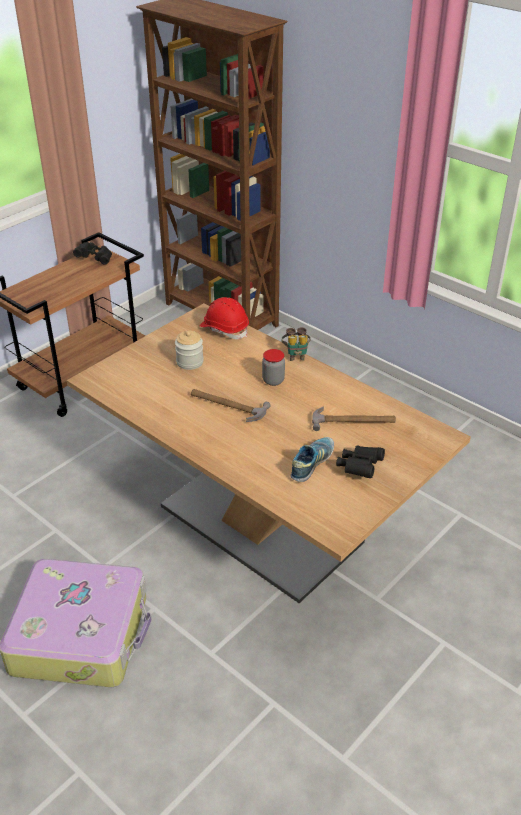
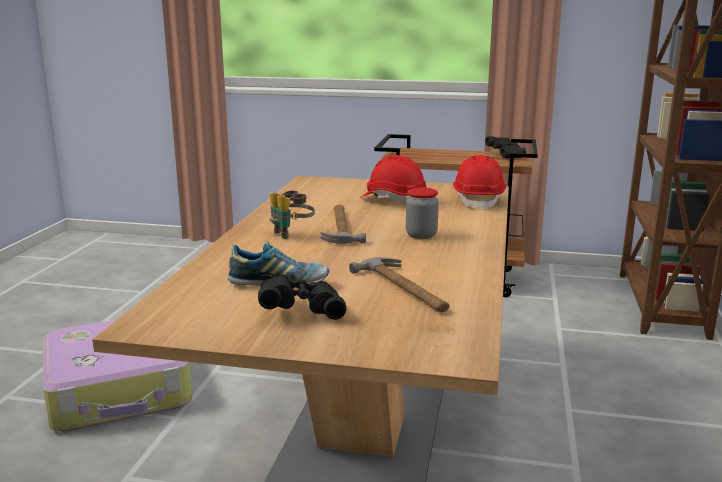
camera: 60 degrees right, 20 degrees down
jar [175,331,204,370] -> red hard hat [360,155,427,205]
binoculars [281,327,311,361] -> binoculars moved to [269,190,315,239]

